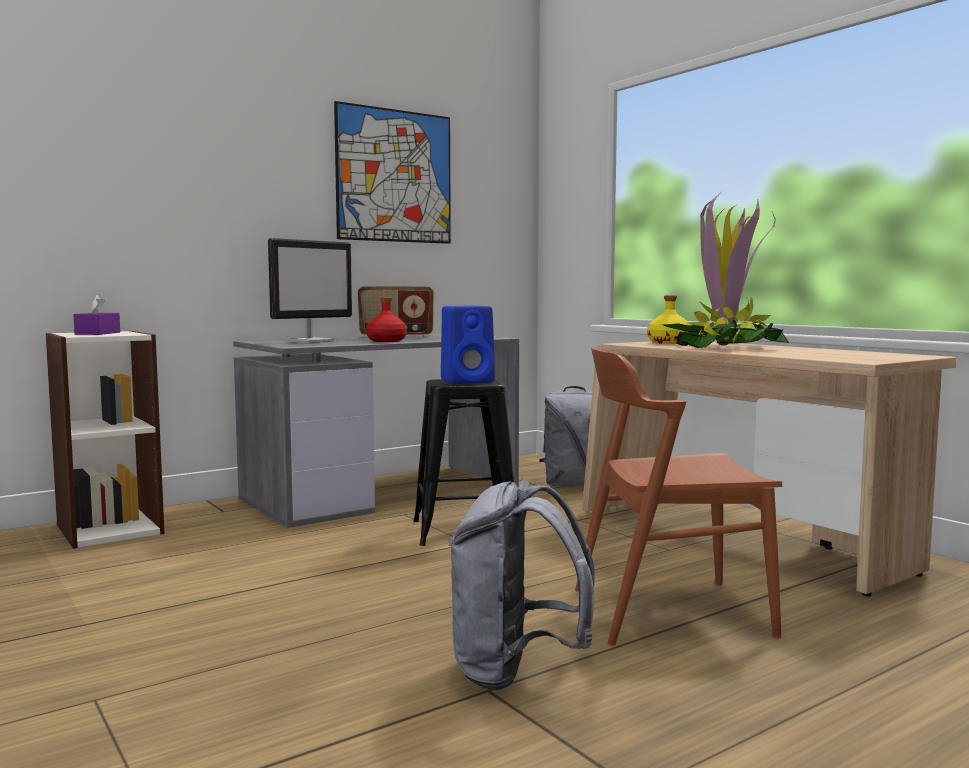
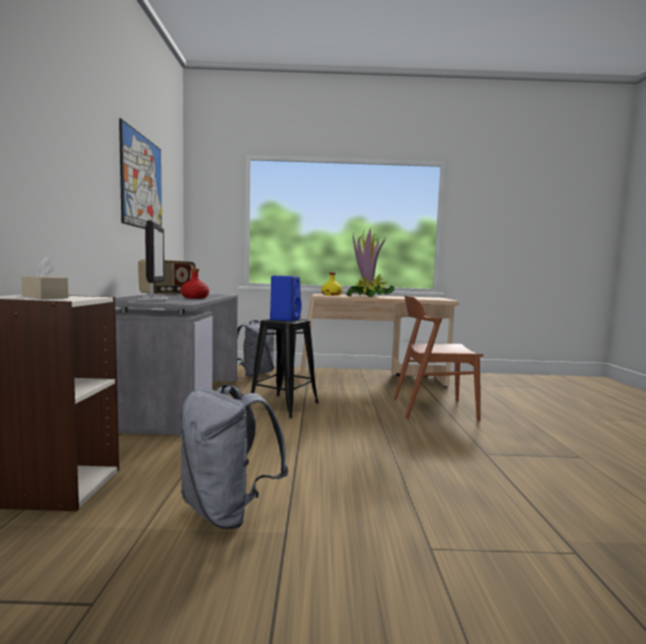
camera: 55 degrees left, 0 degrees up
purple tissue box [73,294,120,335] -> beige tissue box [21,257,69,299]
grey backpack [449,479,595,690] -> grey backpack moved to [179,384,288,529]
brown chair [575,347,782,646] -> brown chair turned 60 degrees clockwise [394,295,483,421]

